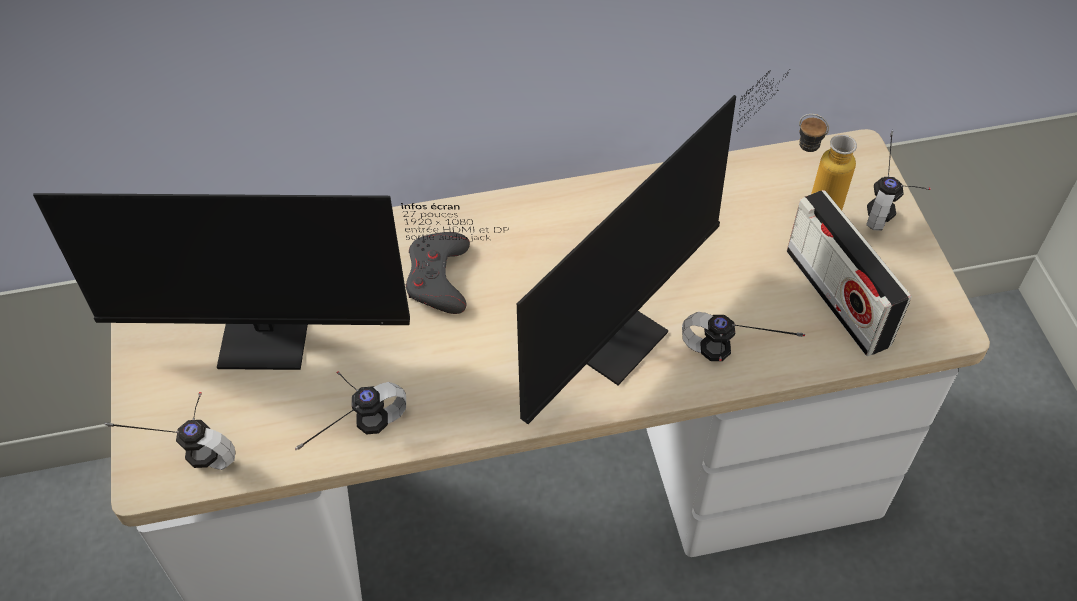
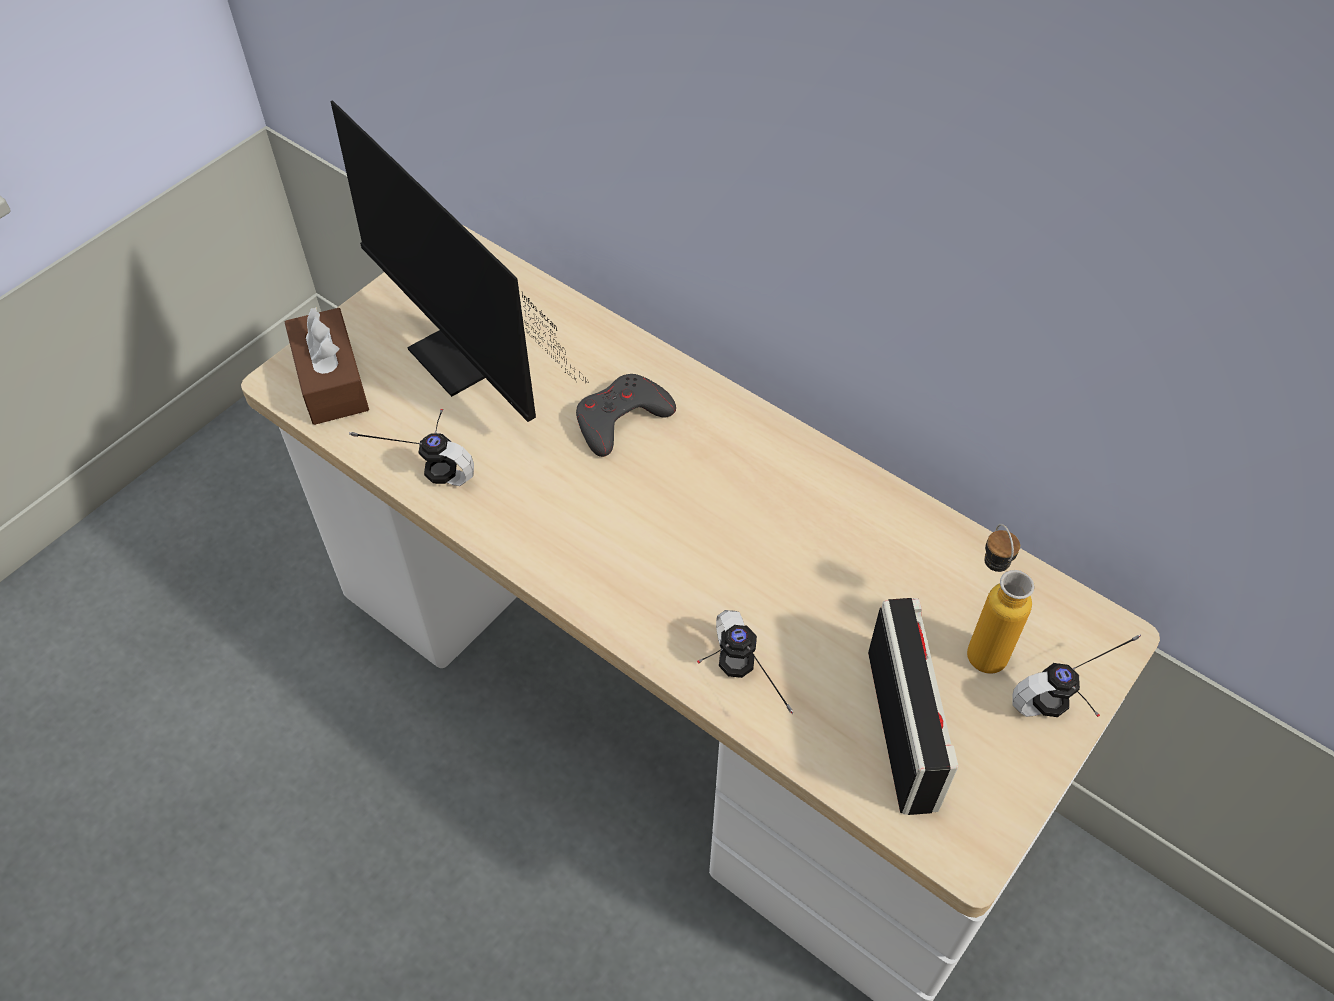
camera: 50 degrees right, 0 degrees up
headphones [104,392,235,470] -> brown tissue box [285,306,369,425]
monitor [517,70,790,424] -> none
radio [787,190,912,356] -> radio turned 150 degrees clockwise [868,598,959,815]

